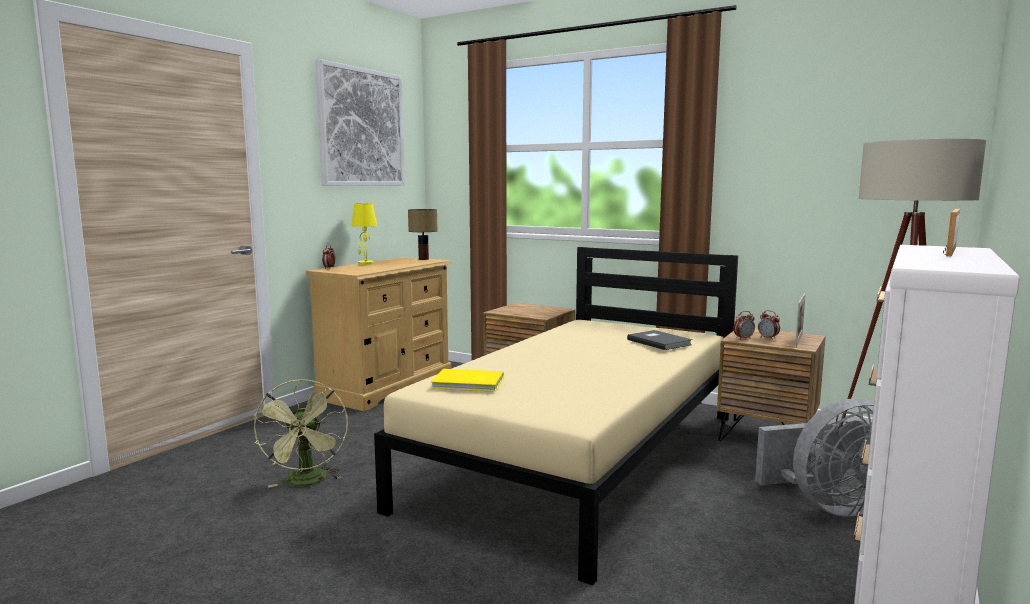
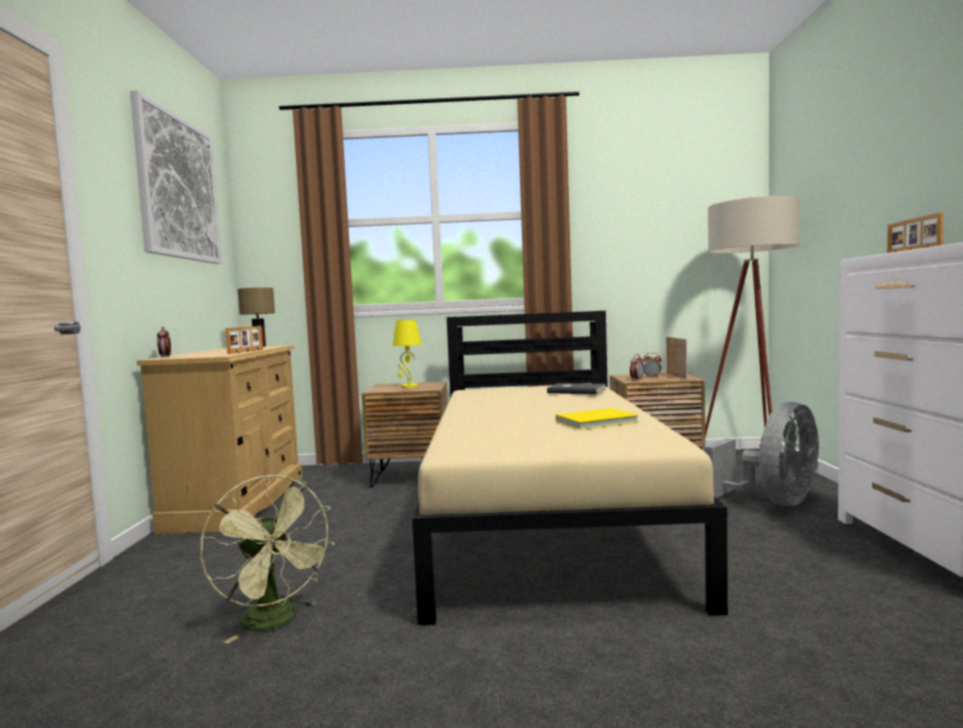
camera: 30 degrees left, 5 degrees down
yellow table lamp [351,203,377,265] -> yellow table lamp moved to [393,320,421,388]
yellow book [431,369,504,392] -> yellow book moved to [555,408,639,430]
none -> picture frame [225,326,263,354]

